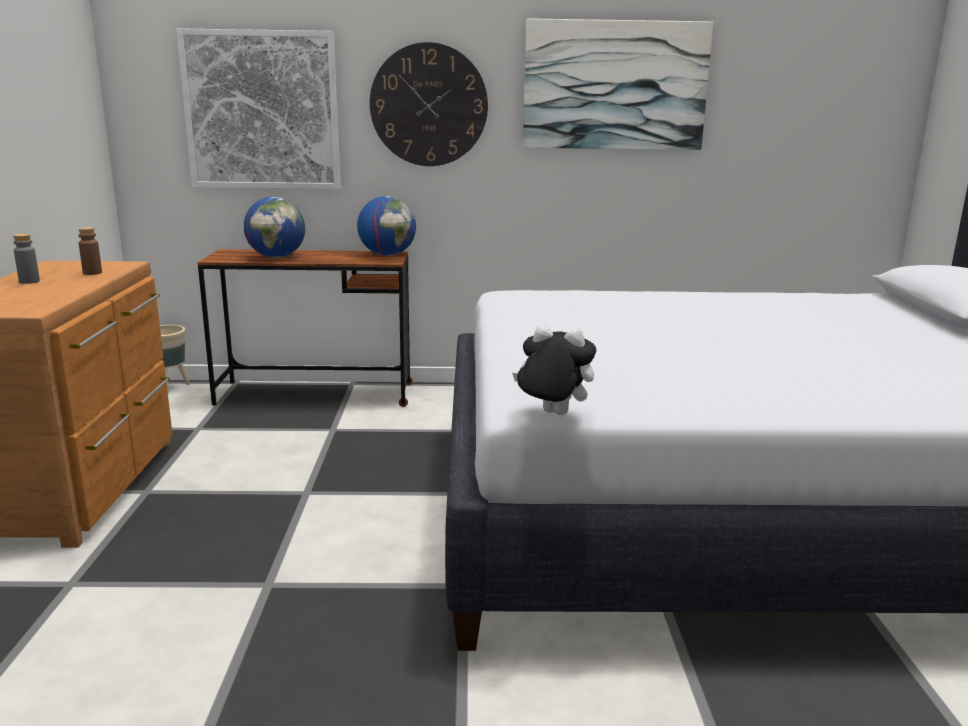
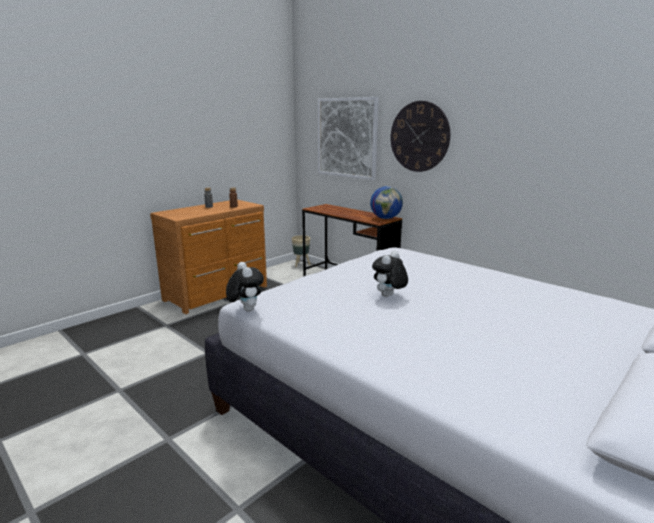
camera: 45 degrees right, 0 degrees up
globe [244,197,305,258] -> none
picture [523,18,714,150] -> none
none -> plush toy [372,251,408,297]

